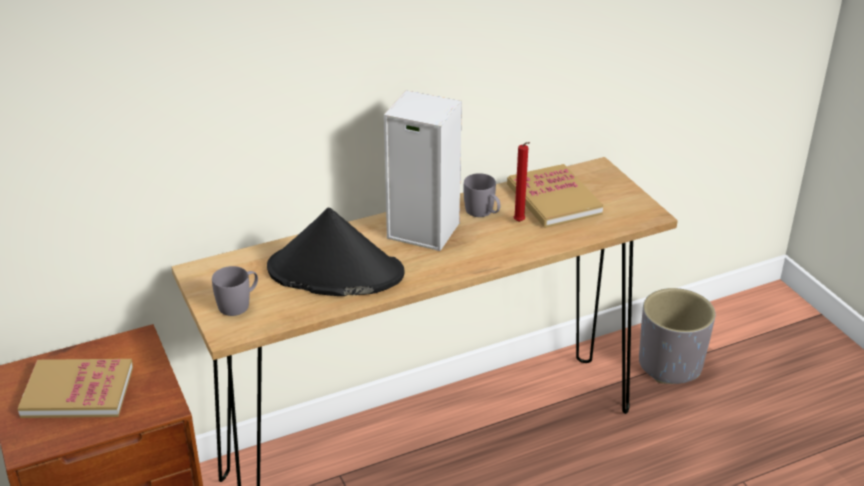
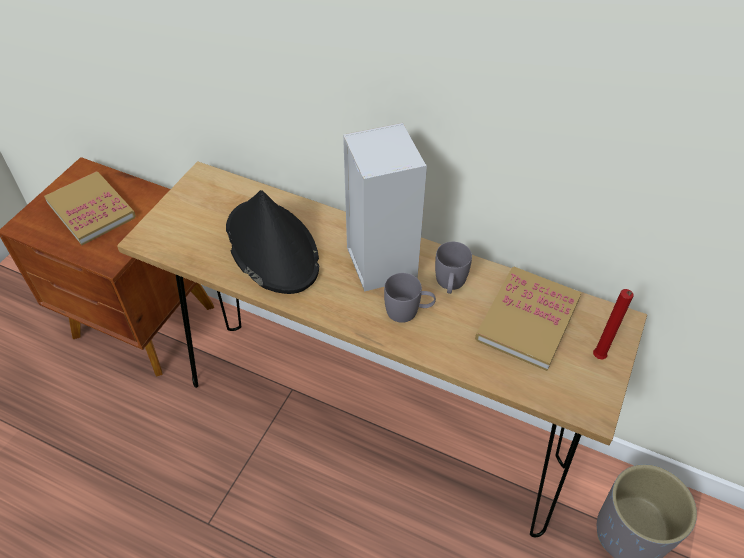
camera: 50 degrees right, 15 degrees up
grey mug [212,266,258,316] -> grey mug moved to [384,273,436,323]
red candle [513,142,530,222] -> red candle moved to [593,289,634,360]

